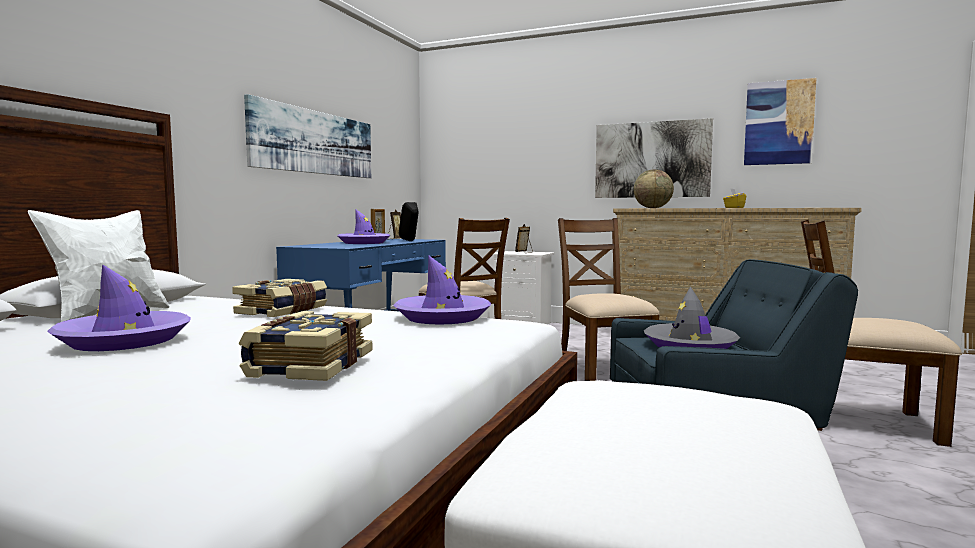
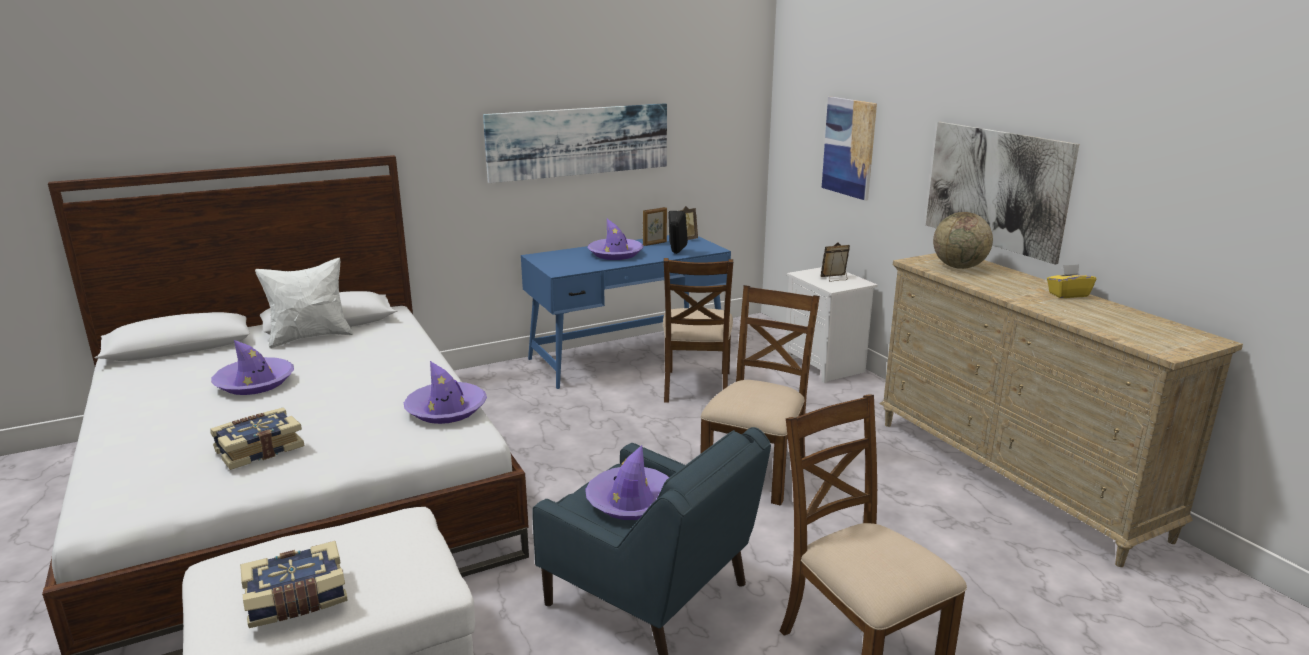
camera: 40 degrees right, 15 degrees up
book [232,279,327,317] -> book moved to [240,541,348,628]
grey hat [644,286,740,349] -> purple hat [585,445,669,520]
picture [744,78,817,165] -> picture moved to [822,97,877,201]

